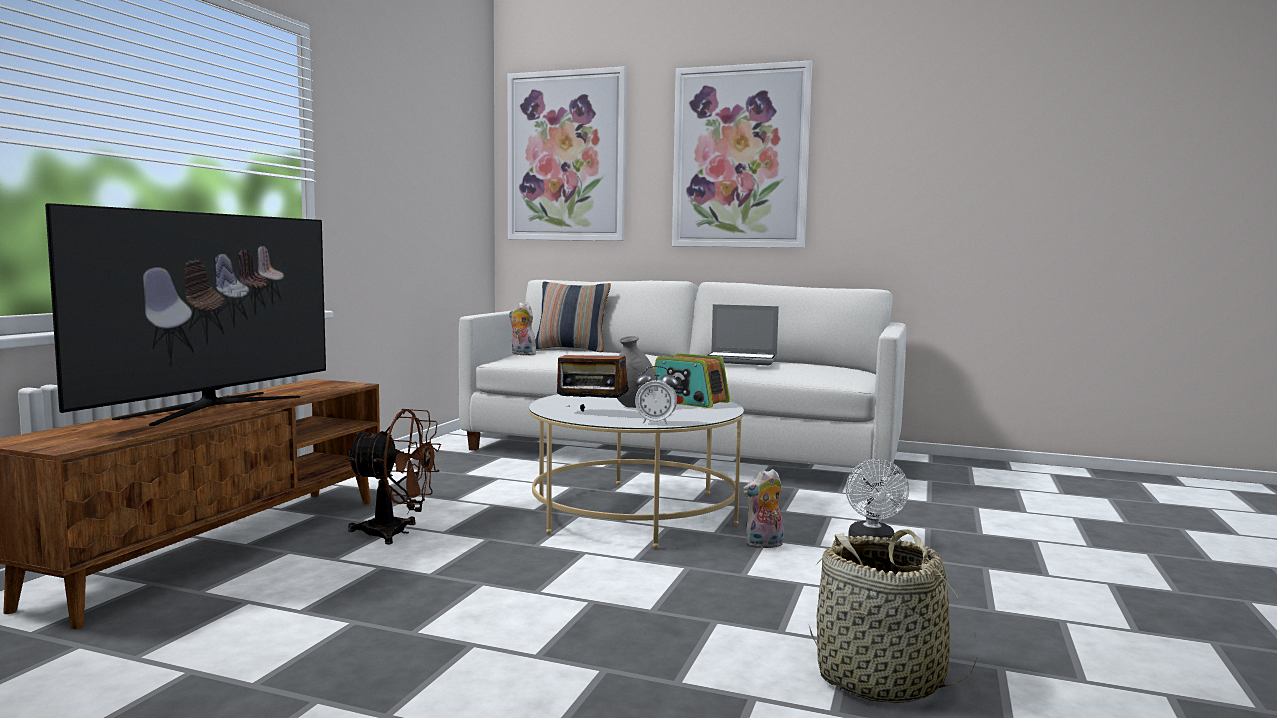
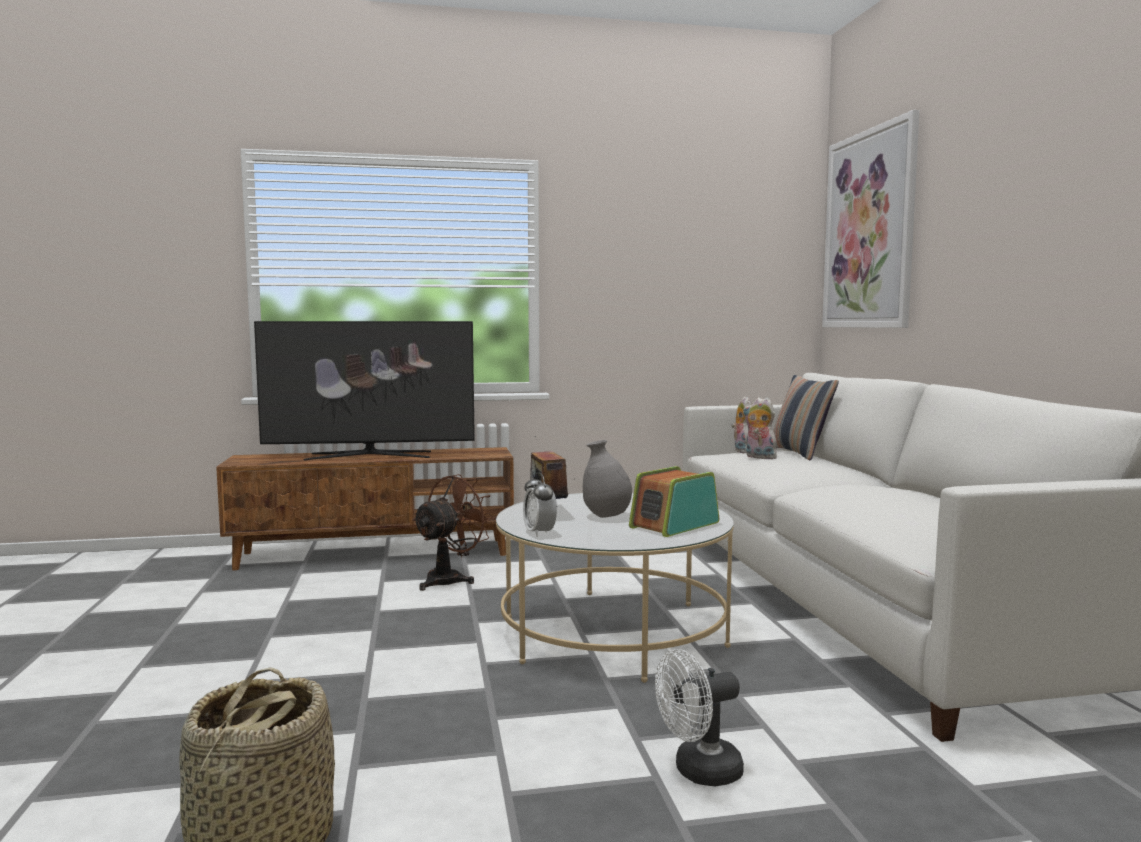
camera: 60 degrees right, 0 degrees up
brown fan [346,409,441,545] -> brown fan turned 120 degrees counterclockwise [412,474,495,591]
radio [654,353,730,408] -> radio turned 45 degrees clockwise [629,466,719,537]
picture [672,61,812,248] -> none
laptop [706,304,779,365] -> none
plush toy [743,469,784,549] -> plush toy moved to [743,398,777,459]

